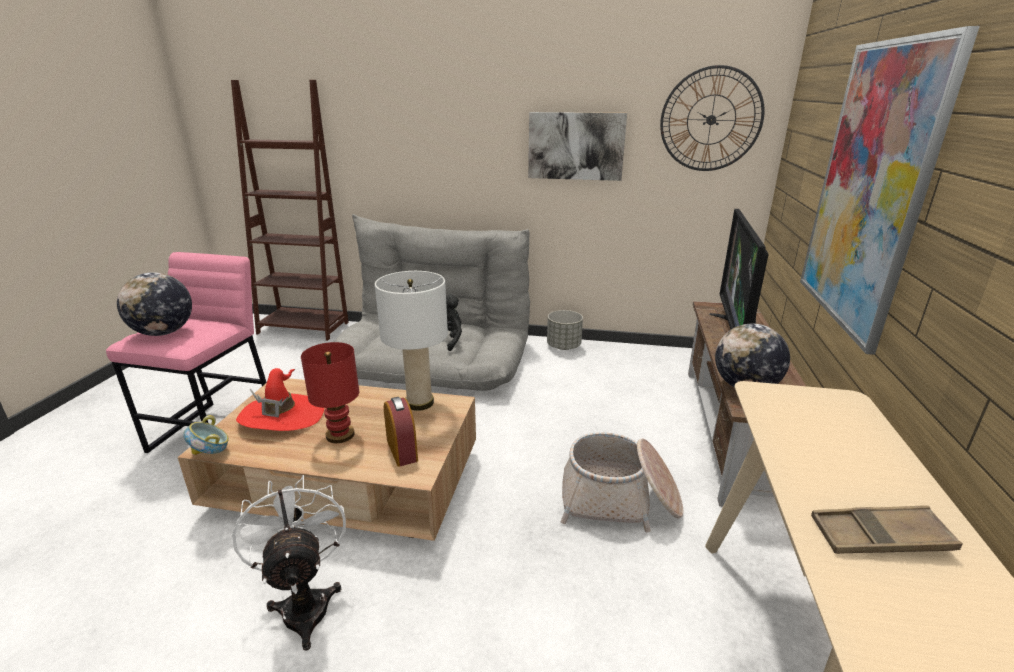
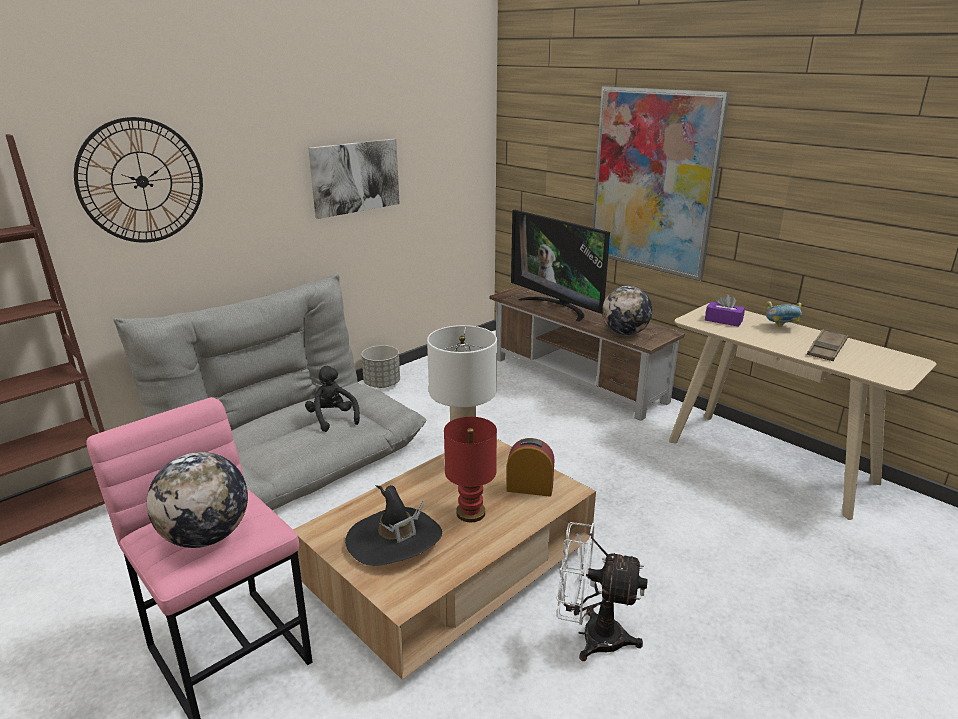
camera: 55 degrees left, 0 degrees up
bowl [183,415,229,455] -> bowl moved to [766,301,802,327]
red hat [236,368,324,431] -> black hat [345,485,442,566]
basket [561,432,683,532] -> none
wall clock [660,65,765,171] -> wall clock moved to [74,117,203,243]
none -> purple tissue box [705,294,745,327]

